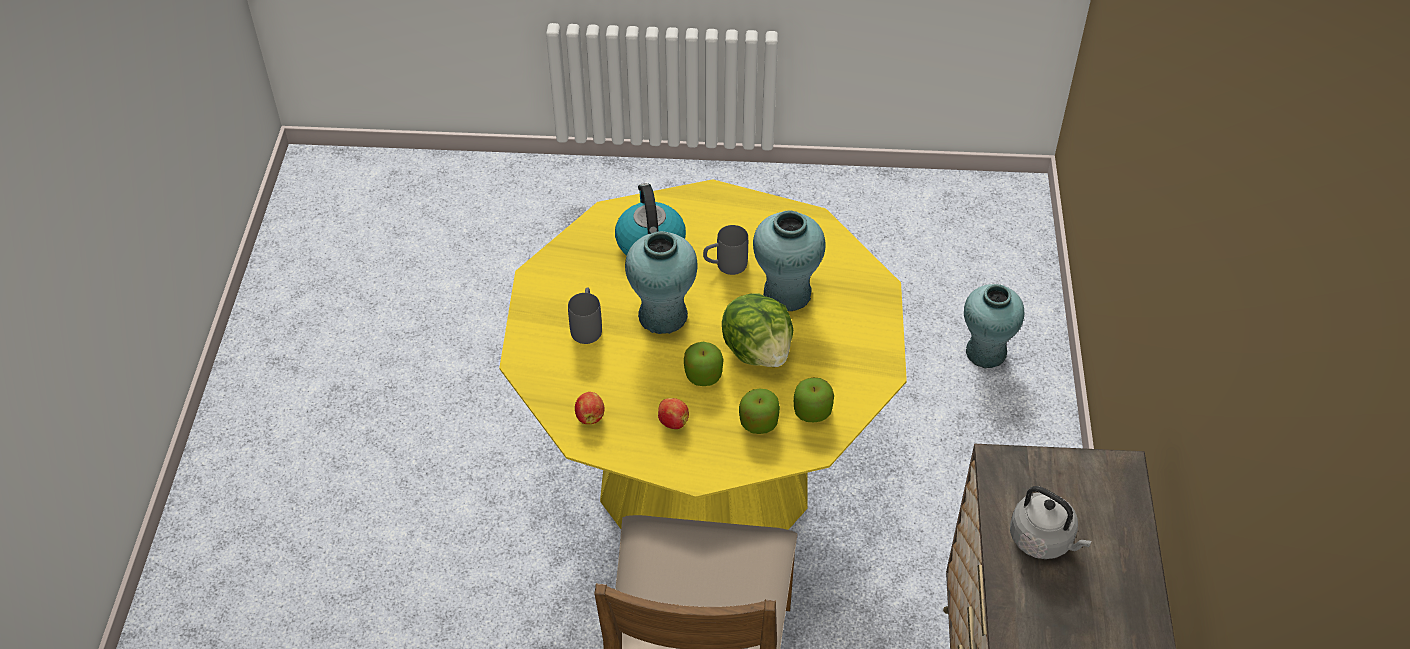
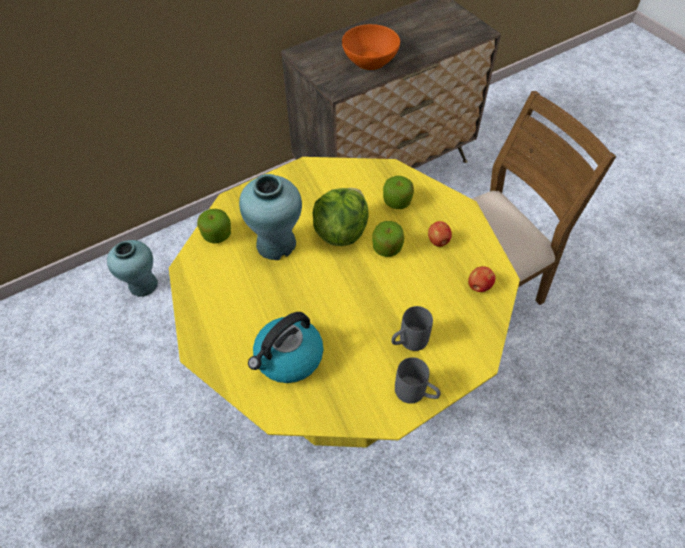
camera: 125 degrees left, 5 degrees up
turquoise vase [625,231,697,334] -> none
grey mug [703,225,748,275] -> grey mug moved to [395,357,441,404]
apple [794,378,834,422] -> apple moved to [197,209,231,243]
grey kettle [1010,486,1092,559] -> orange bowl [342,24,400,70]

